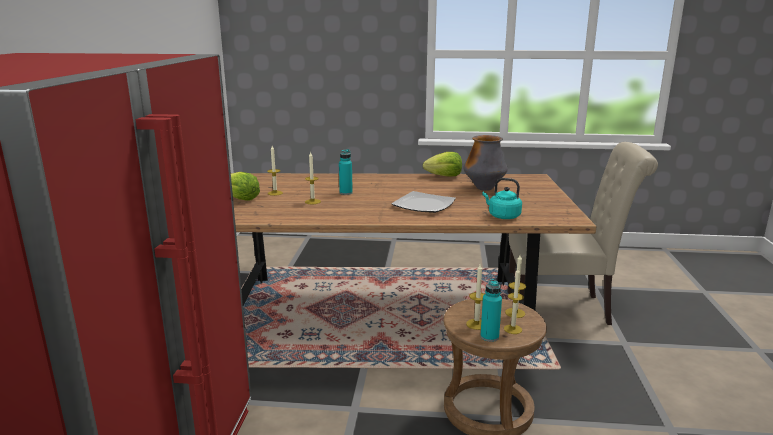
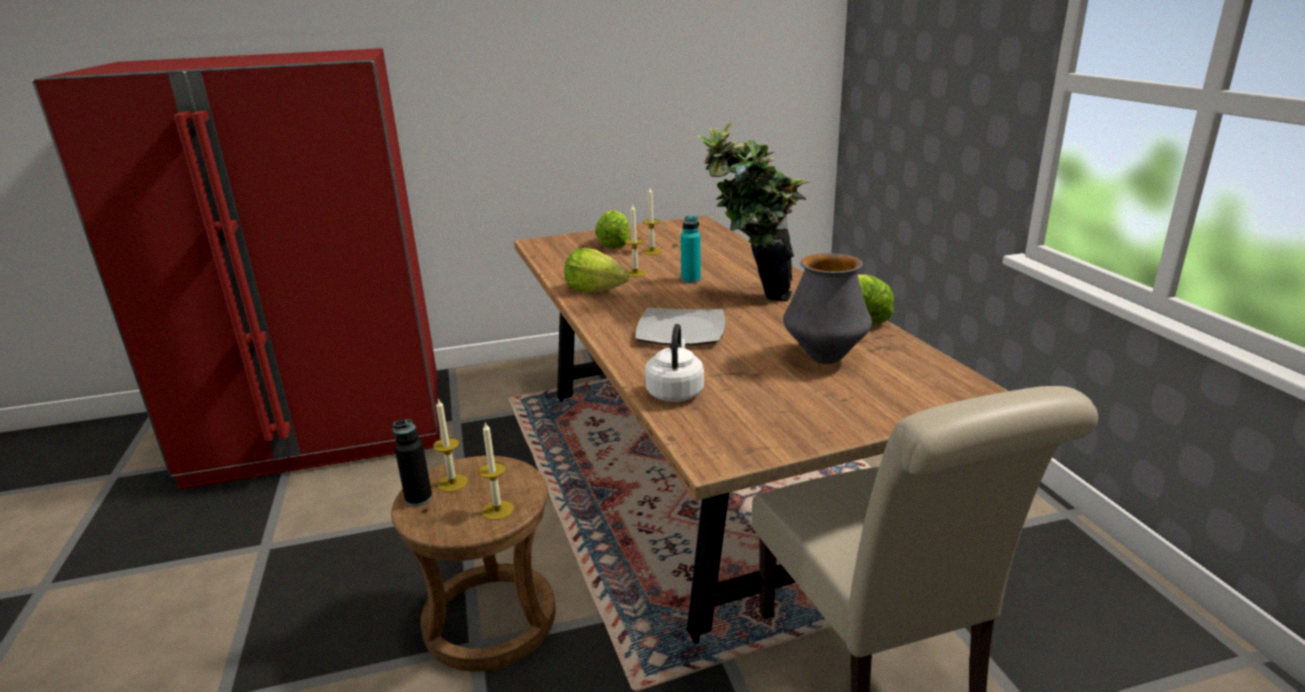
camera: 70 degrees right, 5 degrees up
turquoise bottle [480,279,502,342] -> black bottle [392,419,432,506]
turquoise kettle [483,178,522,219] -> white kettle [645,324,704,402]
candle [504,268,524,334] -> none
none -> lettuce [564,248,629,293]
none -> potted plant [697,123,811,301]

